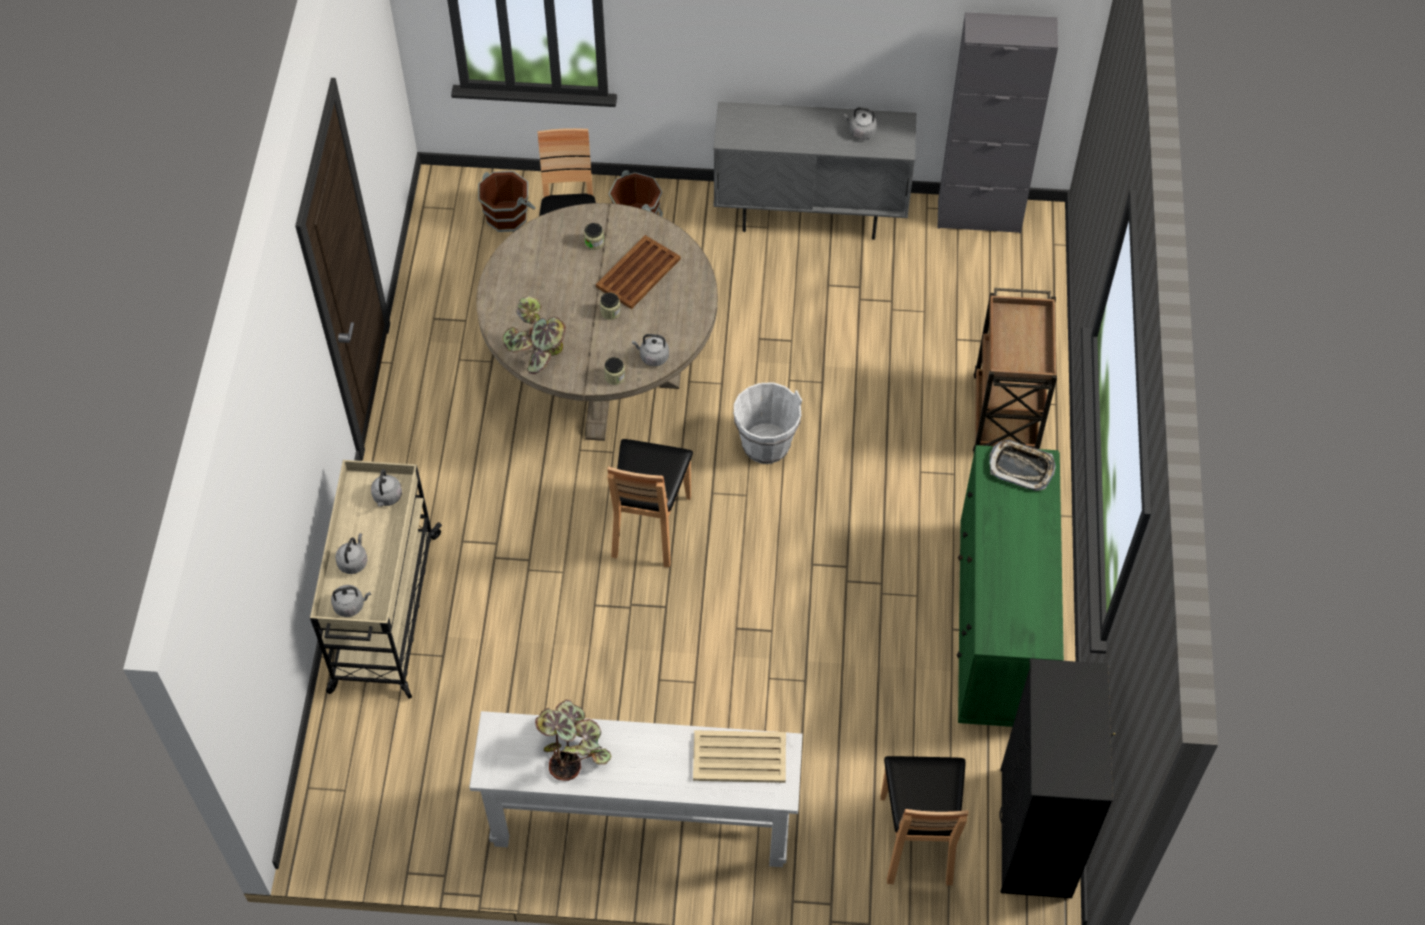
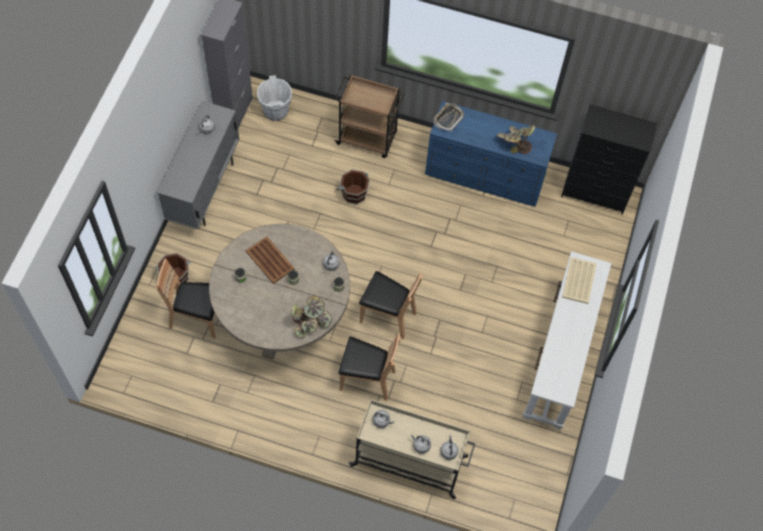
camera: 80 degrees left, 5 degrees up
brown bucket [478,171,536,232] -> brown bucket moved to [336,169,370,205]
potted plant [535,700,611,781] -> potted plant moved to [496,125,536,154]
white bucket [733,382,802,464] -> white bucket moved to [257,75,292,121]
brown chair [880,756,968,886] -> brown chair moved to [338,334,401,401]
green dresser [957,445,1064,727] -> blue dresser [425,101,557,207]

